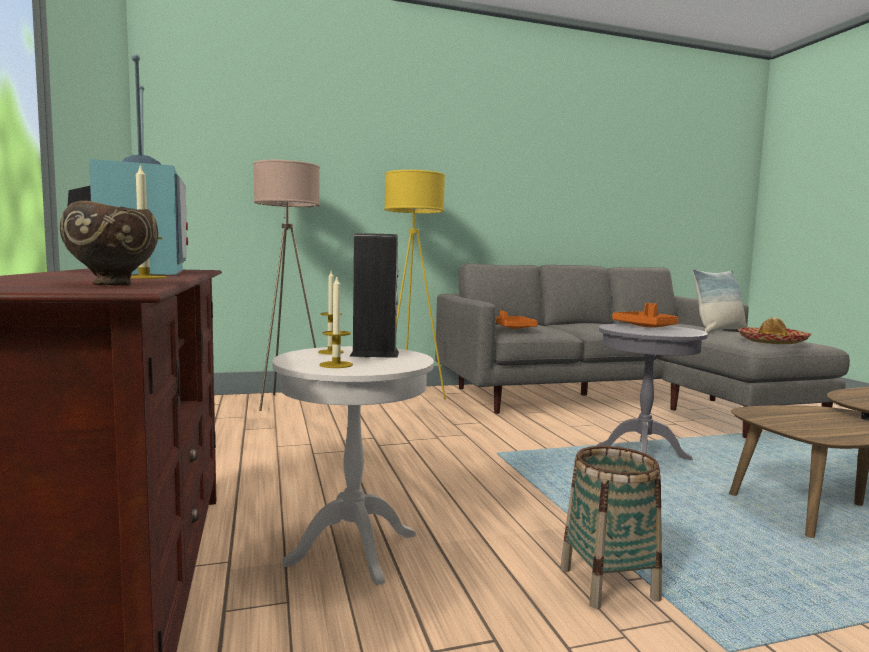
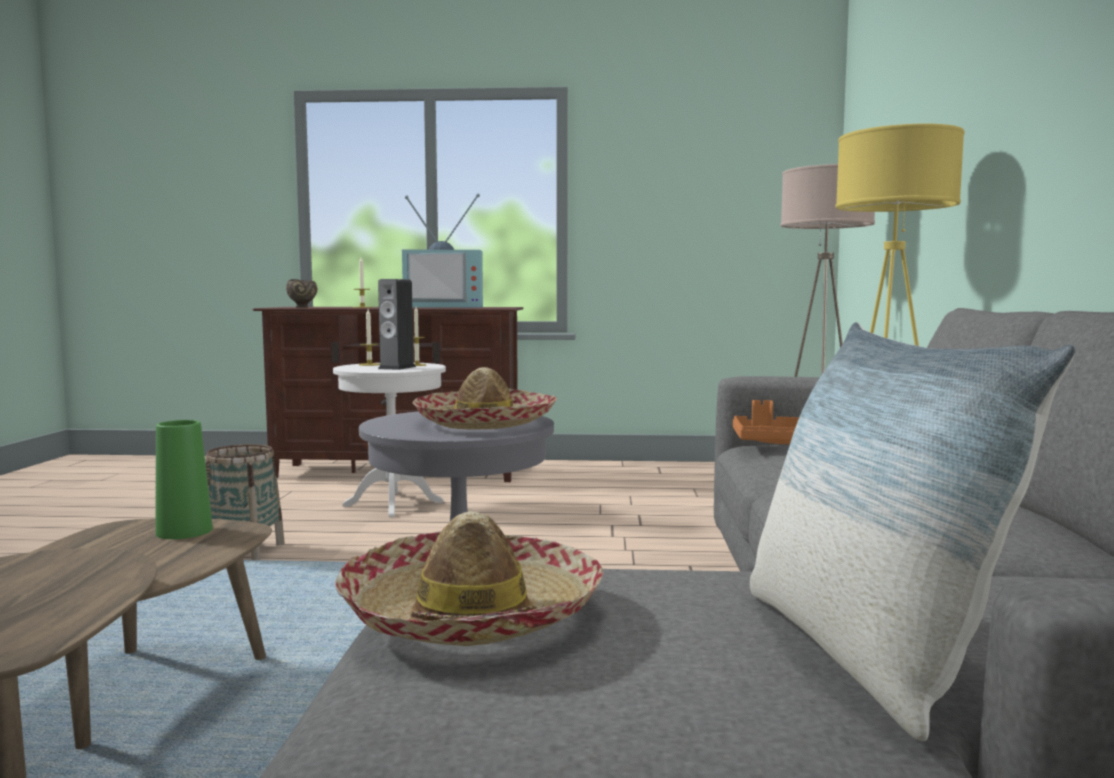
camera: 110 degrees right, 0 degrees up
orange tray [612,303,678,328] -> hat [412,367,557,430]
none -> green vase [155,420,213,539]

